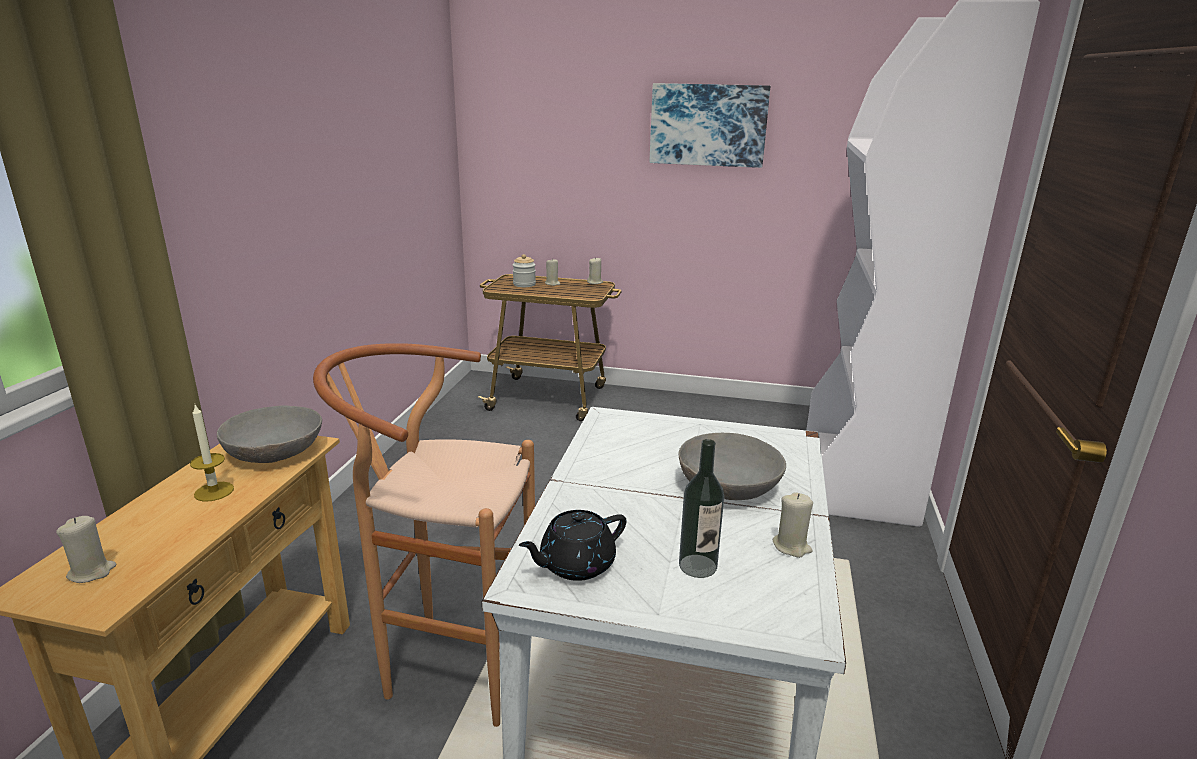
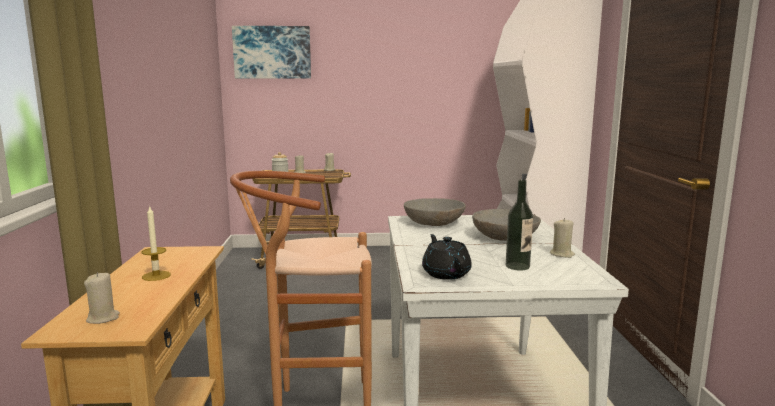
camera: 15 degrees left, 10 degrees down
grey bowl [217,406,322,463] -> grey bowl moved to [404,198,466,226]
black teapot [519,510,627,581] -> black teapot turned 120 degrees clockwise [422,234,472,280]
picture [649,83,770,168] -> picture moved to [232,26,311,78]

